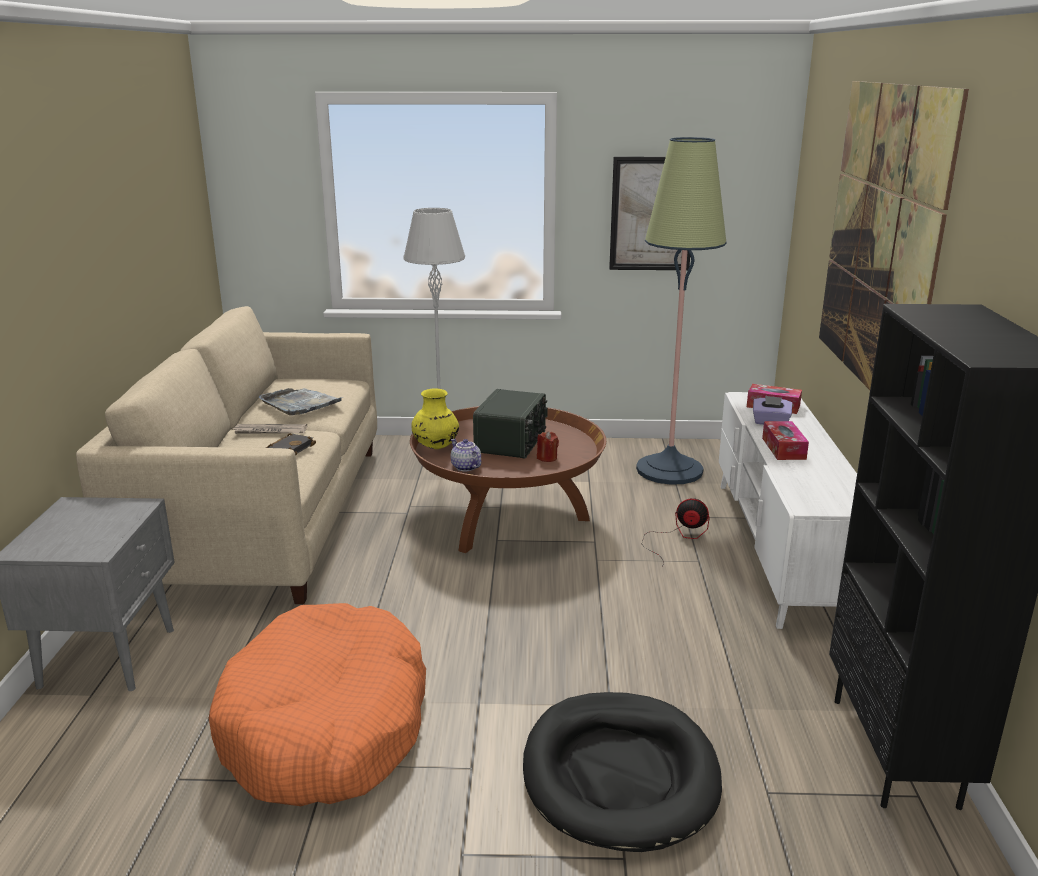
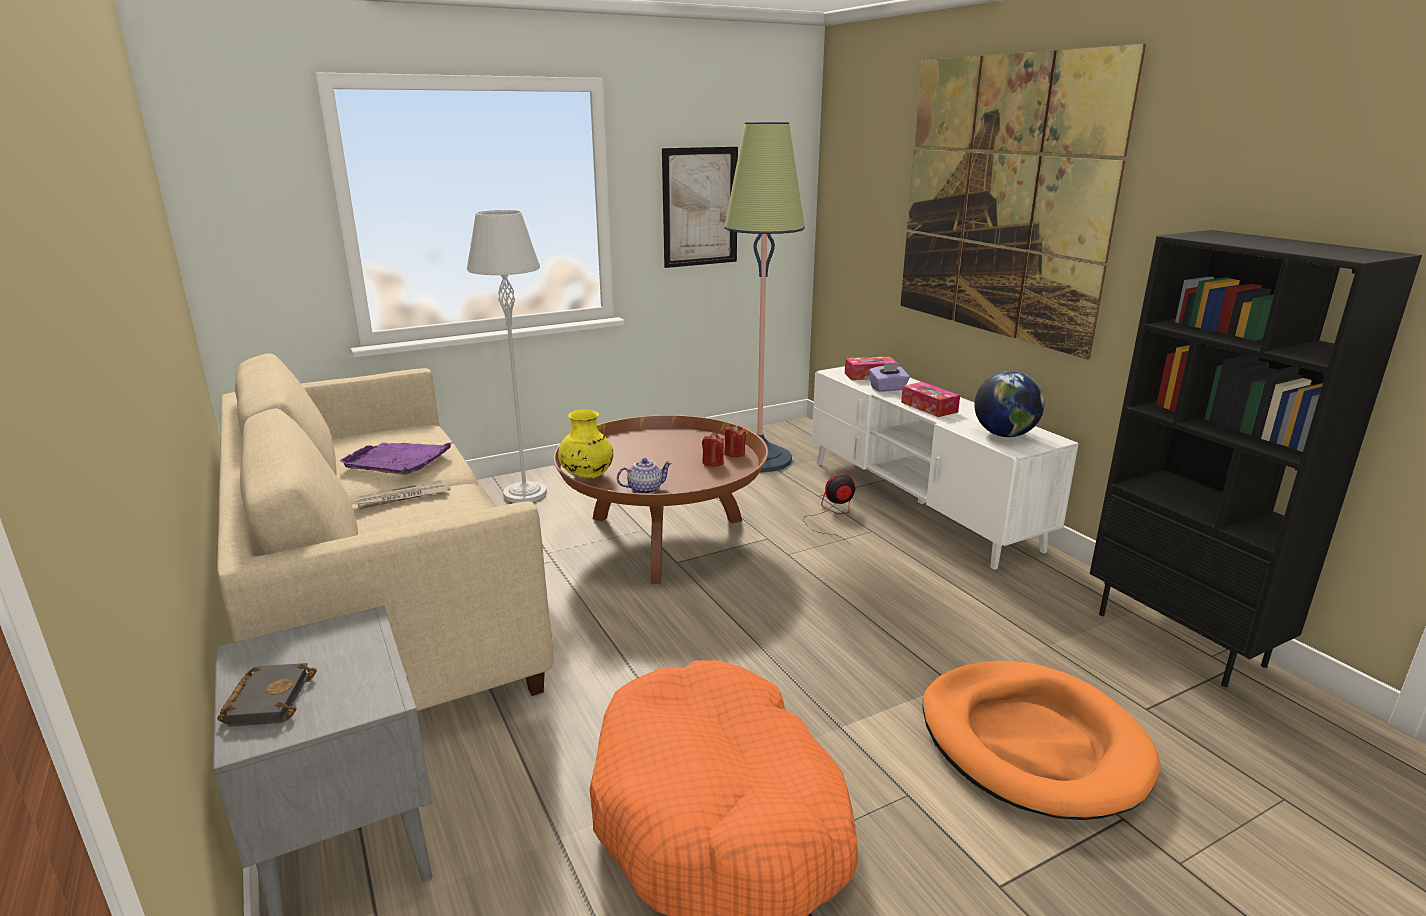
camera: 30 degrees left, 0 degrees up
grey tray [259,388,345,416] -> purple tray [340,442,454,475]
black book [266,433,316,455] -> black book moved to [217,663,317,727]
teapot [451,439,481,471] -> teapot turned 135 degrees clockwise [617,458,672,494]
radio [473,389,547,458] -> none
black dog bed [523,692,722,852] -> orange dog bed [922,661,1160,820]
none -> red candle [724,425,746,457]
none -> globe [974,371,1045,437]

